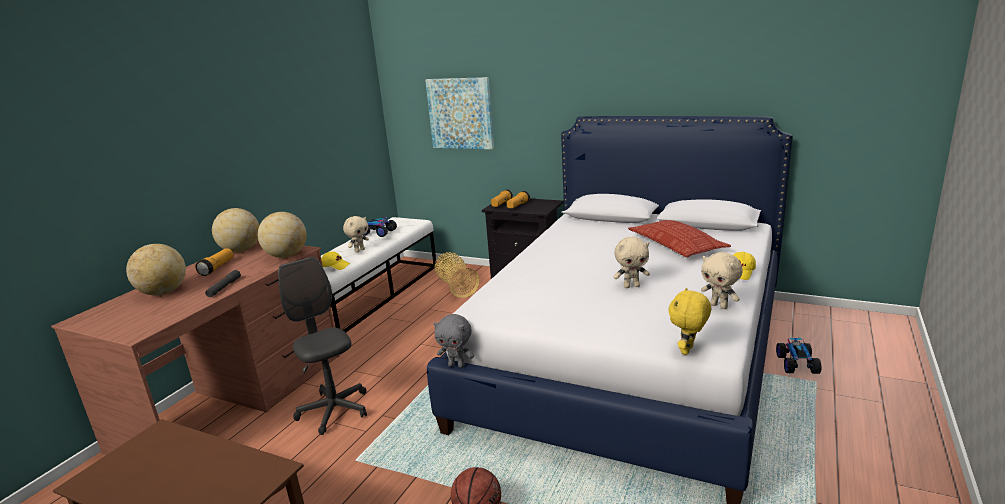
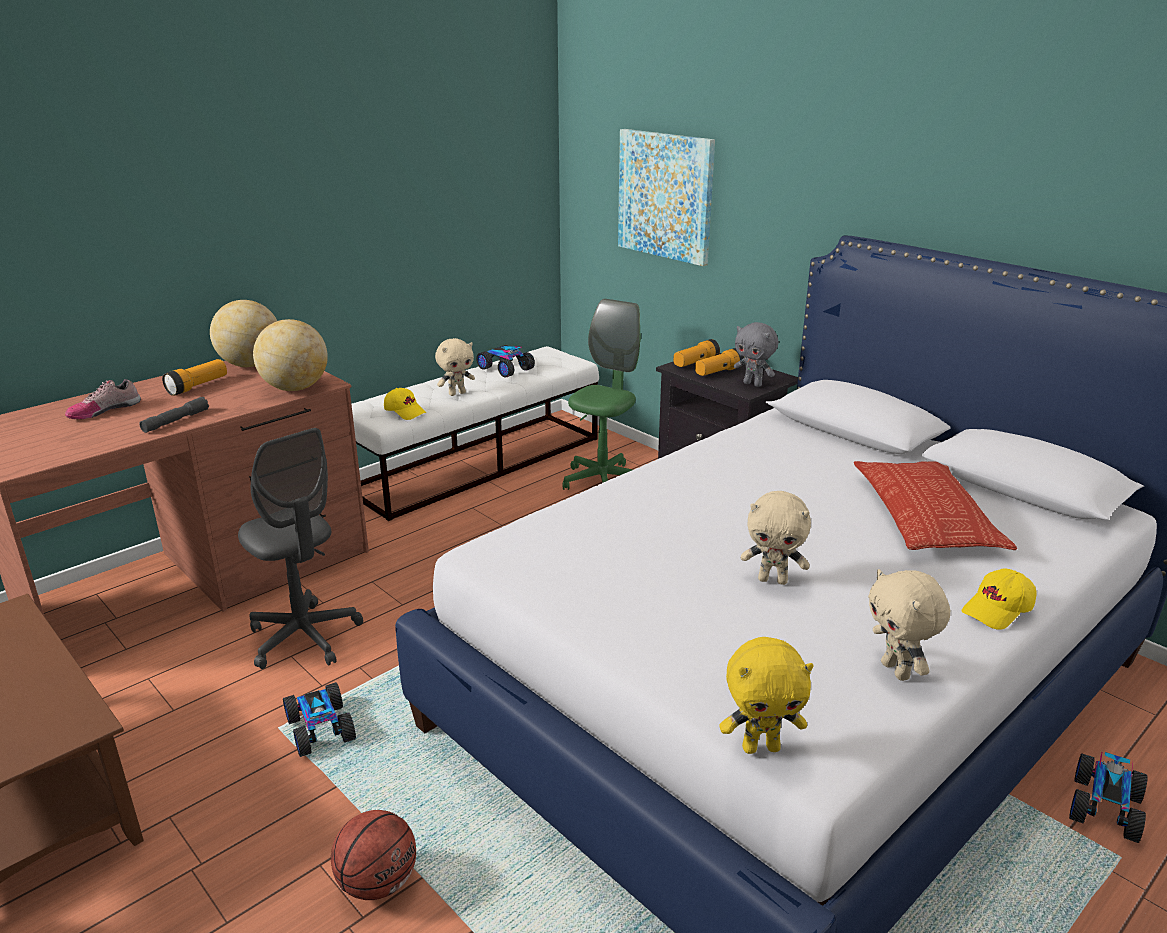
camera: 20 degrees right, 5 degrees up
globe [126,244,186,295] -> shoe [65,379,141,419]
grey office chair [278,257,367,435] -> grey office chair turned 150 degrees clockwise [238,428,363,669]
grey plush toy [434,314,474,368] -> grey plush toy moved to [734,322,778,387]
basket [435,252,479,298] -> green office chair [563,299,641,490]
yellow plush toy [668,287,711,355] -> yellow plush toy turned 150 degrees counterclockwise [719,637,814,754]
none -> toy car [283,682,356,757]

